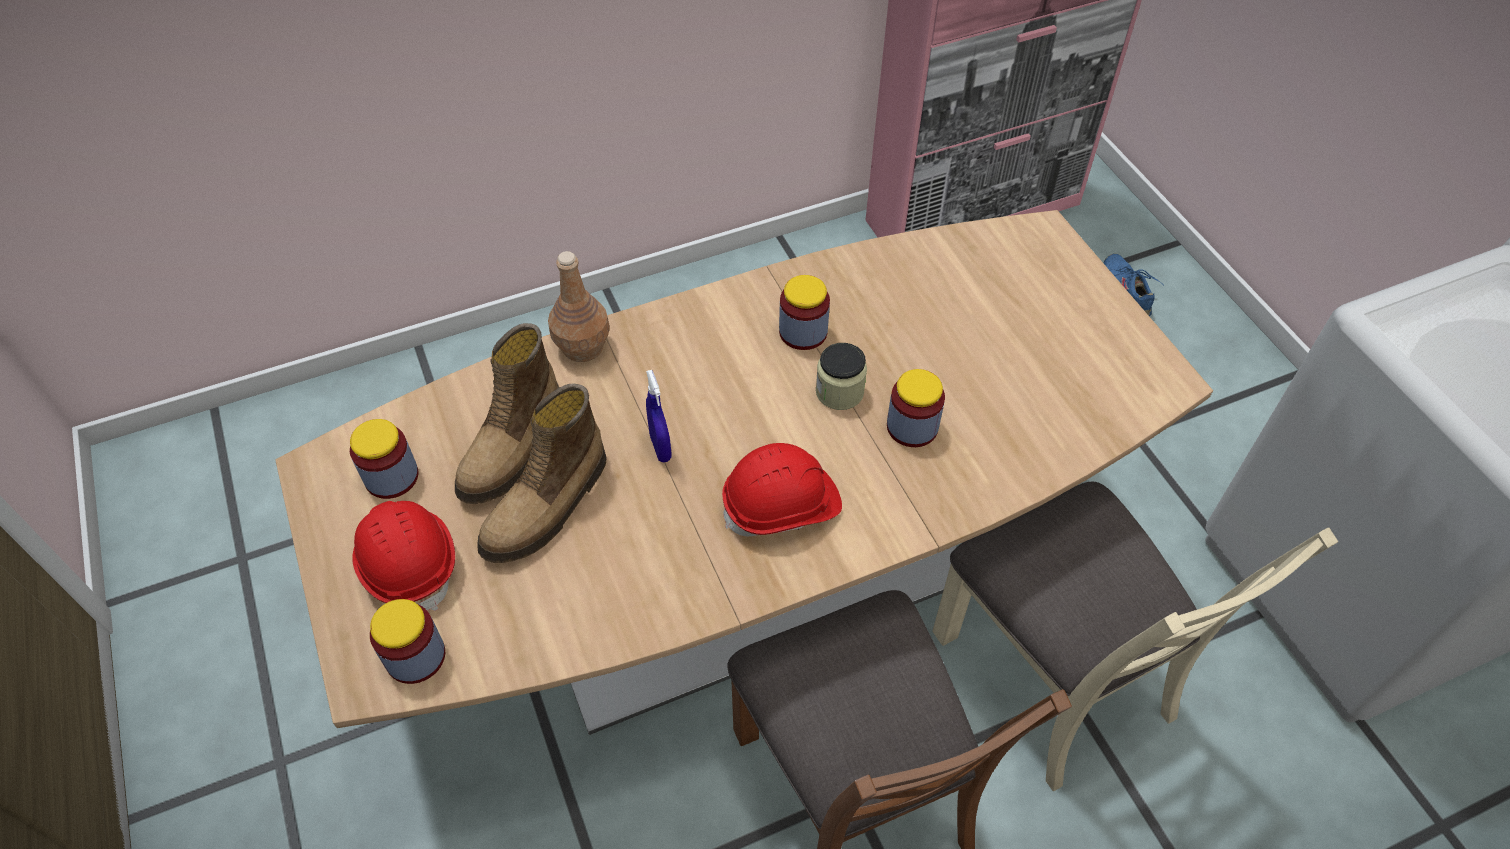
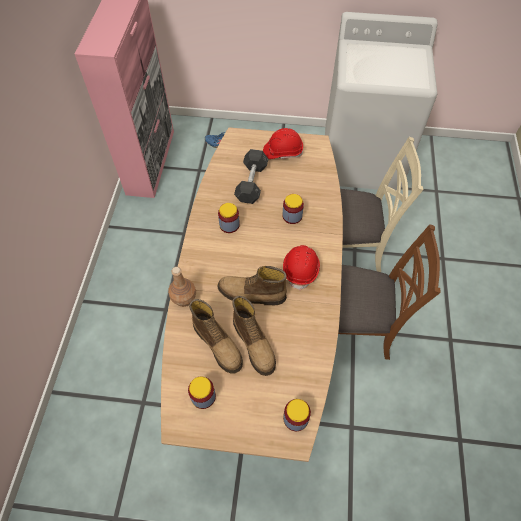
camera: 60 degrees left, 5 degrees up
red hard hat [352,501,455,611] -> red hard hat moved to [263,128,303,159]
blue spray bottle [646,370,672,462] -> boot [218,266,287,305]
jar [816,343,867,410] -> none
none -> grey dumbbell [234,149,268,204]

